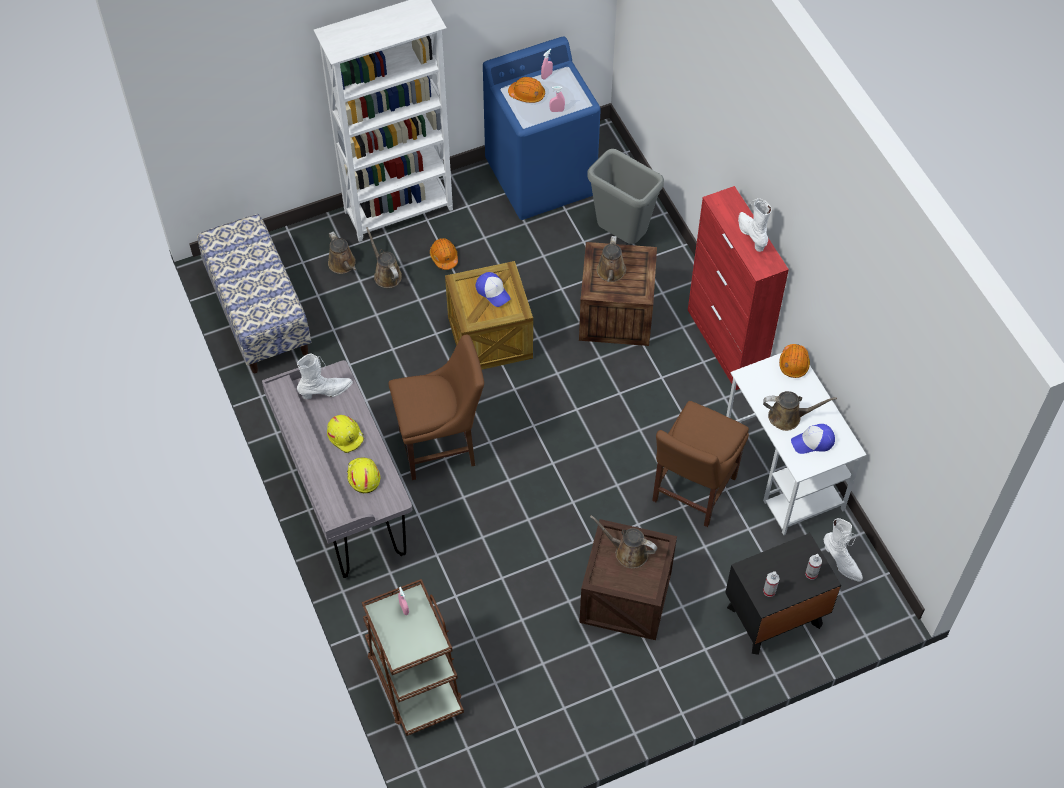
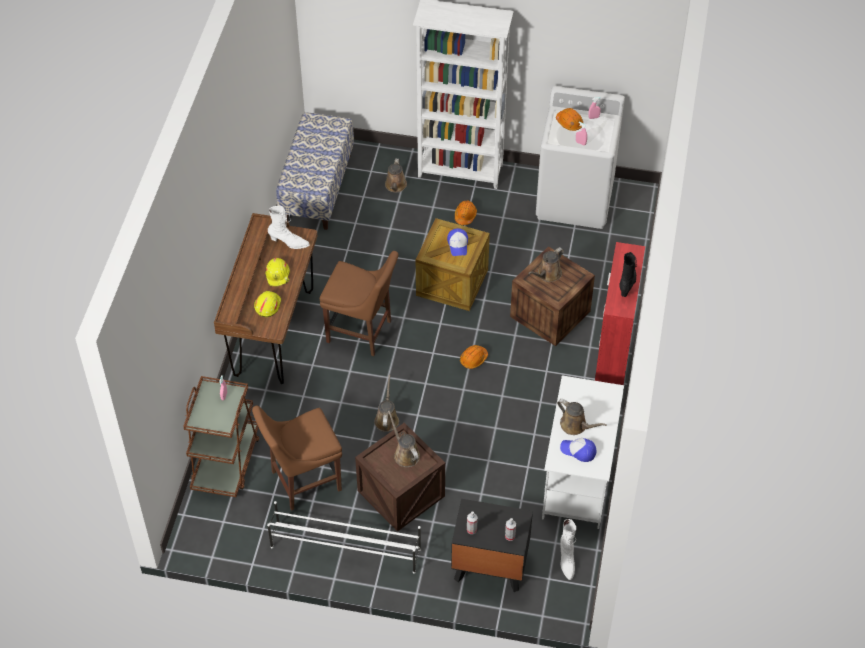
camera: 35 degrees right, 5 degrees down
grey desk [262,360,412,578] -> brown desk [214,213,317,384]
brown watering can [366,227,402,288] -> brown watering can moved to [374,375,399,432]
blue washing machine [483,36,601,220] -> white washing machine [536,86,625,229]
grey trash can [587,149,664,244] -> none
brown chair [652,401,749,527] -> brown chair moved to [252,405,342,511]
white boot [738,198,772,252] -> black boot [619,252,637,297]
orange hard hat [779,344,810,378] -> orange hard hat moved to [460,345,488,369]
none -> white shoe rack [267,501,421,574]

